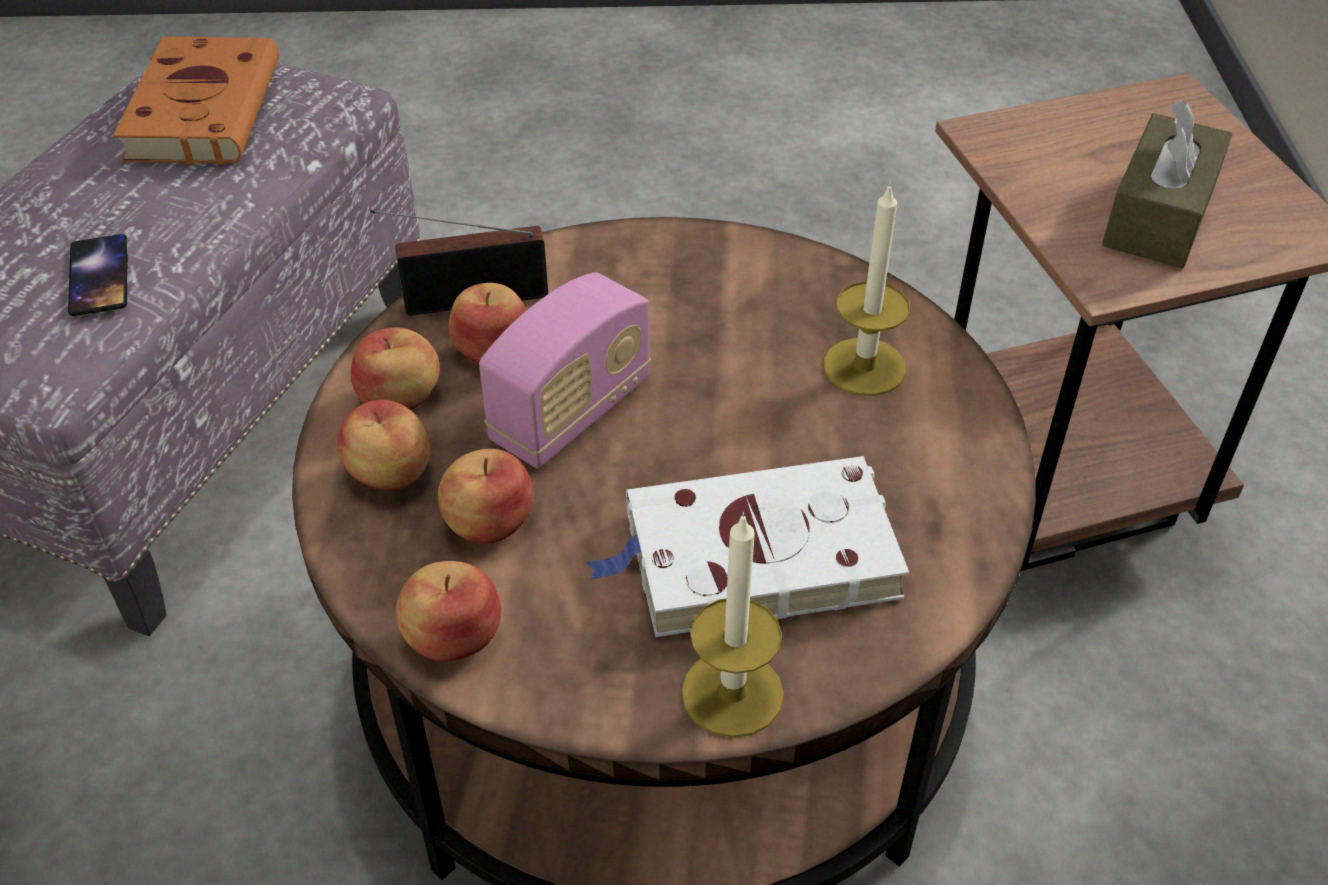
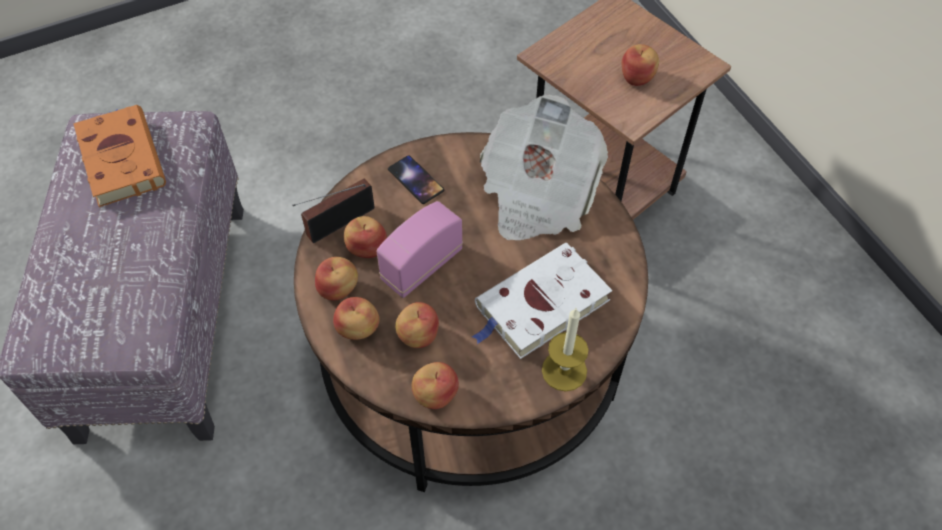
camera: 25 degrees left, 10 degrees up
phone [68,234,128,316] -> phone moved to [388,155,444,204]
radio [479,272,651,469] -> radio turned 150 degrees counterclockwise [376,201,463,298]
candle [823,183,910,396] -> newspaper [480,95,608,240]
brown tissue box [1102,100,1232,268] -> apple [622,44,659,86]

